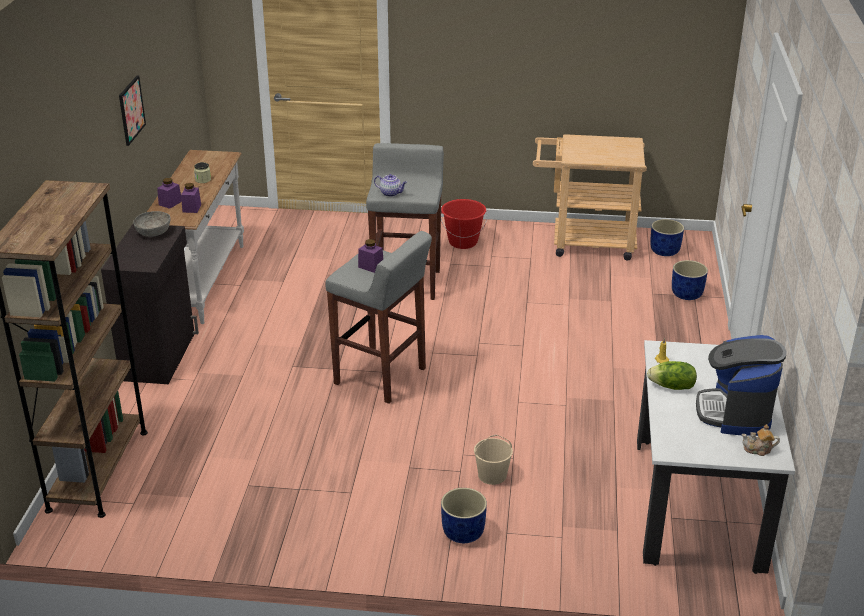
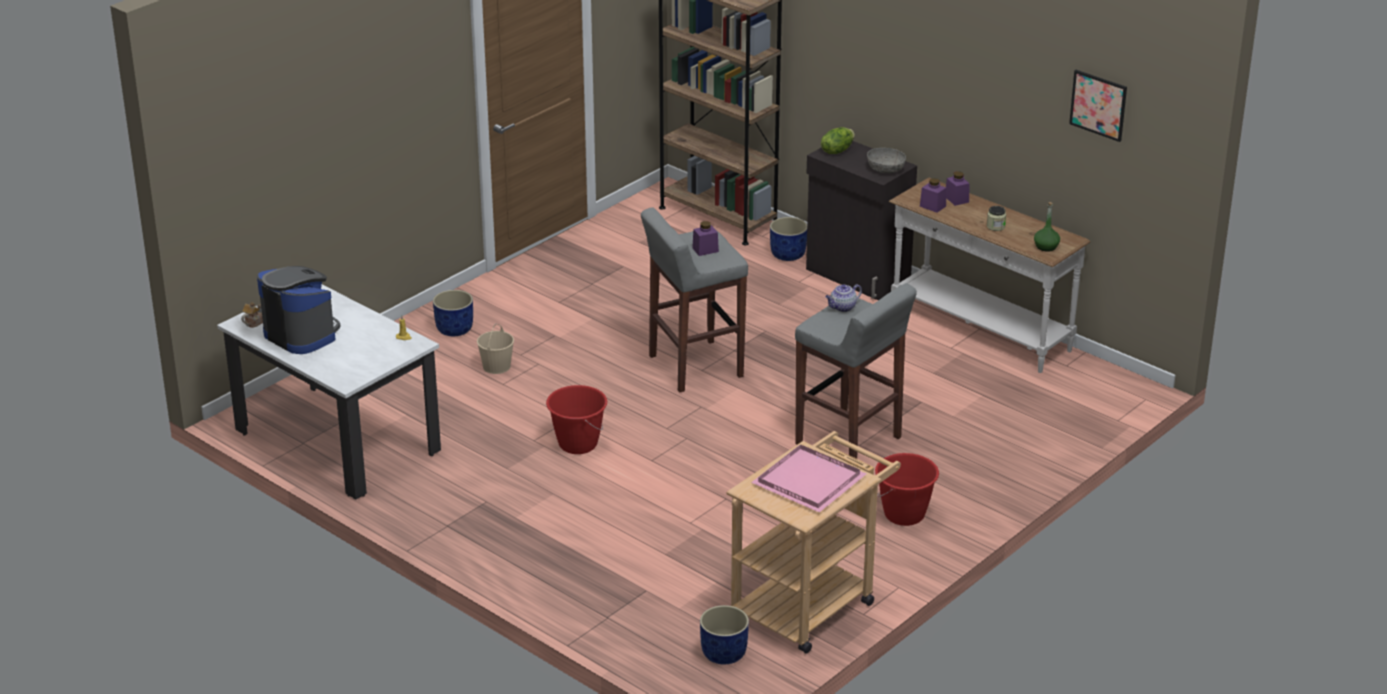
camera: 125 degrees right, 0 degrees up
picture [119,75,146,146] -> picture moved to [1069,70,1127,142]
lettuce [647,361,697,390] -> lettuce moved to [821,127,855,154]
blue planter [672,260,708,300] -> blue planter moved to [770,217,807,261]
none -> red bucket [546,385,607,454]
none -> pink tray [751,445,866,513]
none -> green bottle [1034,202,1060,252]

